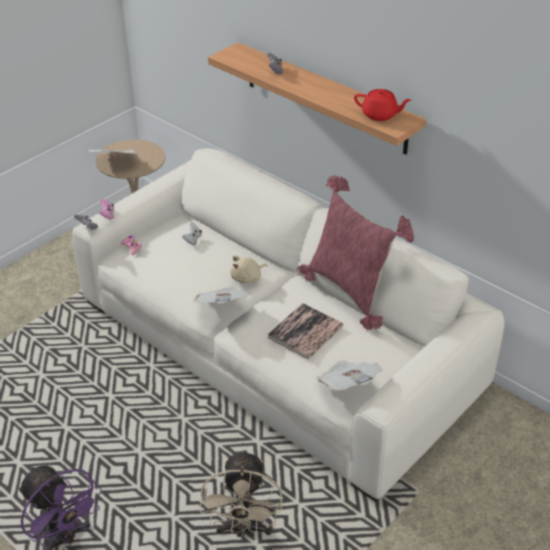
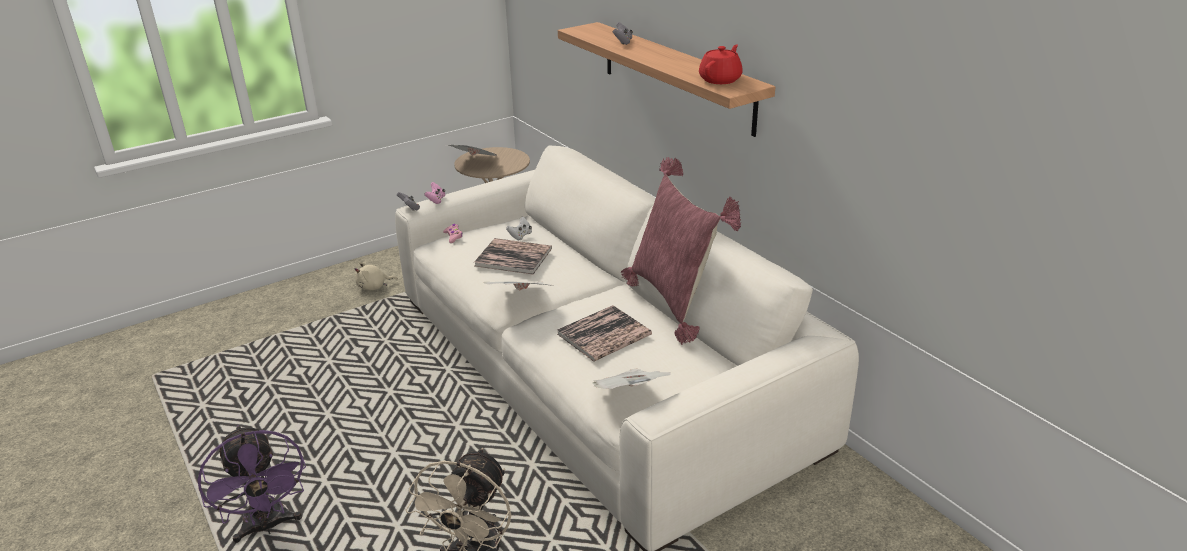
camera: 15 degrees right, 10 degrees down
beige plush toy [230,256,267,284] -> beige plush toy moved to [354,262,398,290]
red teapot [354,89,411,121] -> red teapot turned 90 degrees counterclockwise [699,45,743,84]
none -> book [474,238,552,275]

